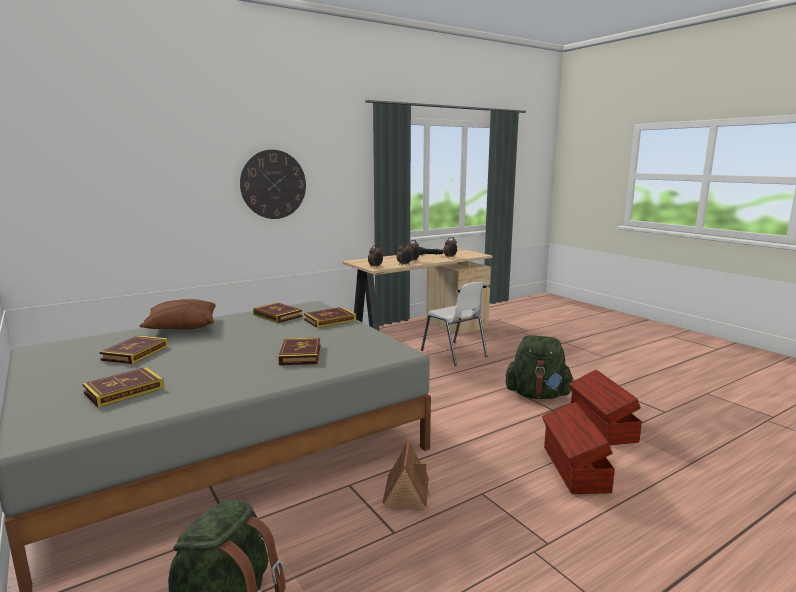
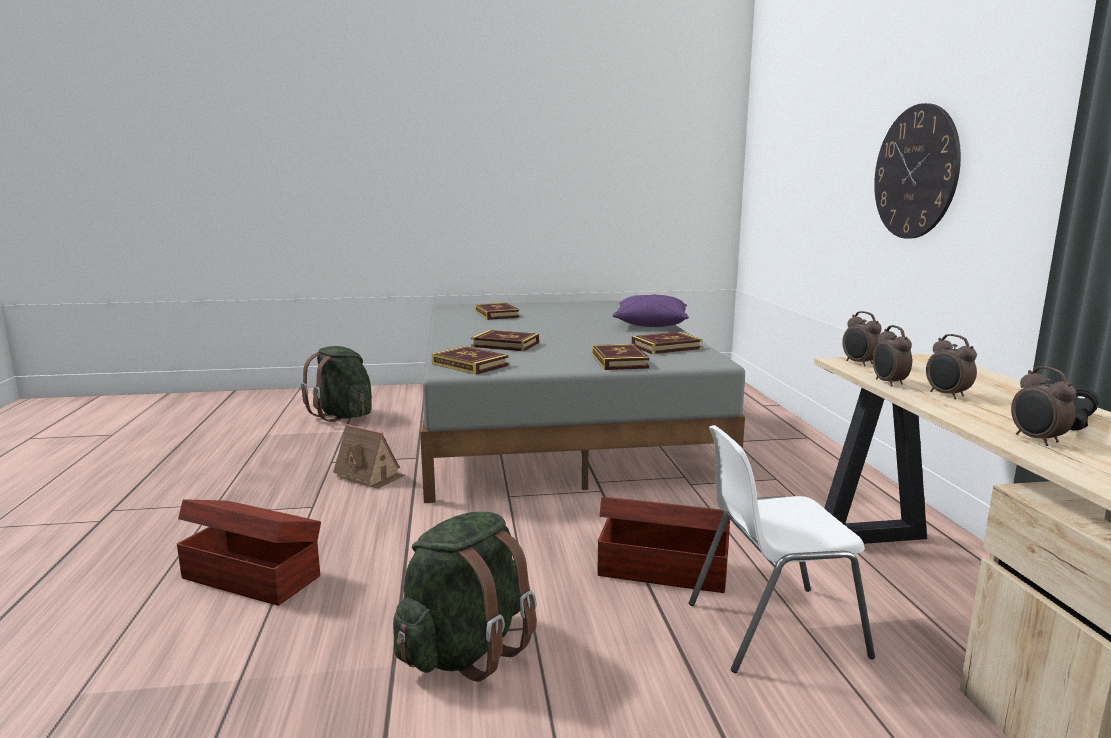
camera: 115 degrees right, 0 degrees up
book [99,335,168,364] -> book moved to [432,346,509,375]
brown pillow [140,299,216,330] -> purple pillow [612,295,689,327]
brown storage box [569,370,642,445] -> brown storage box moved to [598,497,730,593]

